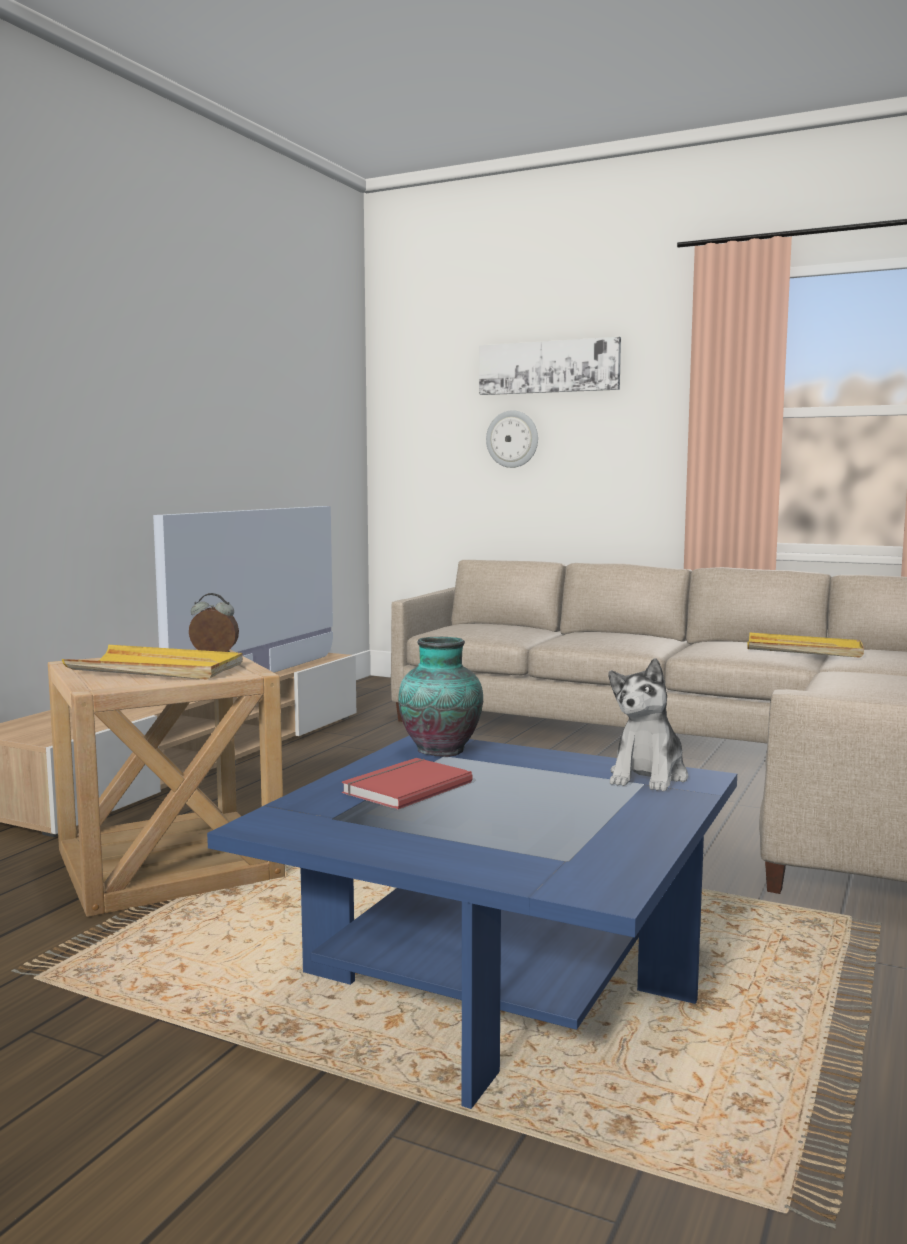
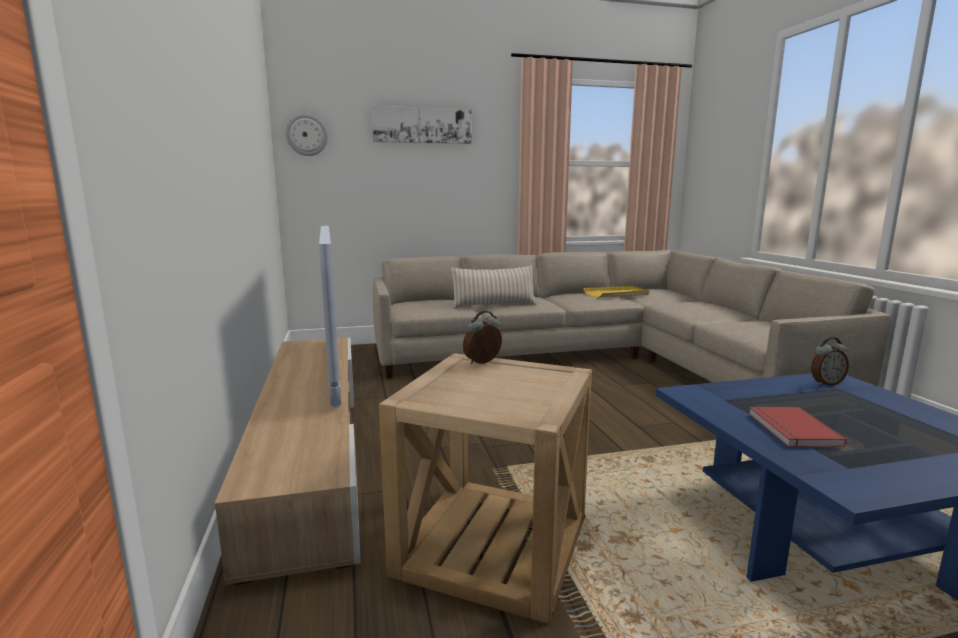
camera: 40 degrees left, 5 degrees up
yellow tray [62,645,243,680] -> none
vase [398,637,483,757] -> none
wall clock [486,410,538,468] -> wall clock moved to [286,113,328,156]
plush toy [608,658,688,792] -> alarm clock [811,337,849,386]
none -> beige pillow [450,265,536,308]

